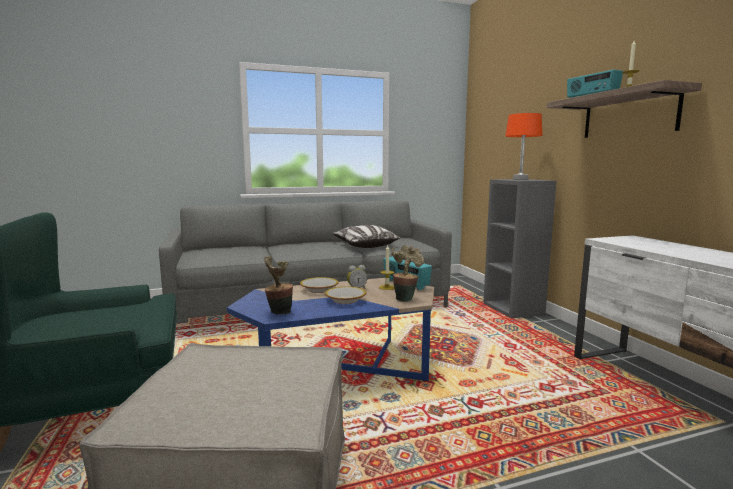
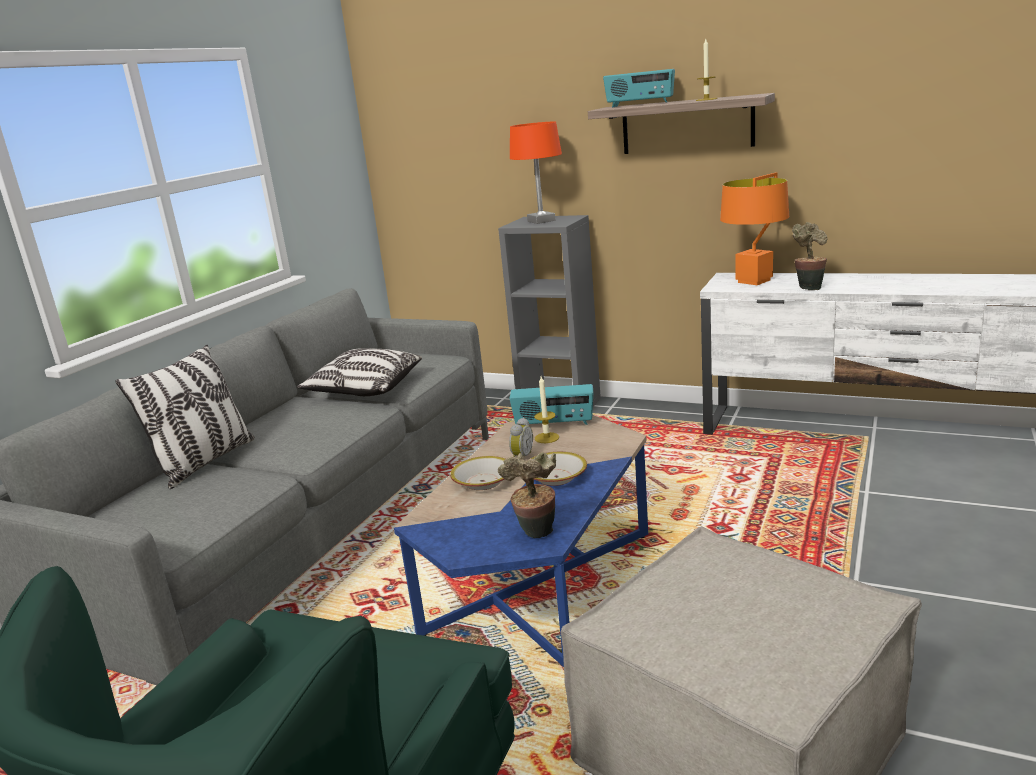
camera: 45 degrees left, 10 degrees up
potted plant [391,245,424,302] -> potted plant moved to [792,222,828,290]
none -> pillow [115,345,255,489]
none -> orange table lamp [720,172,789,285]

